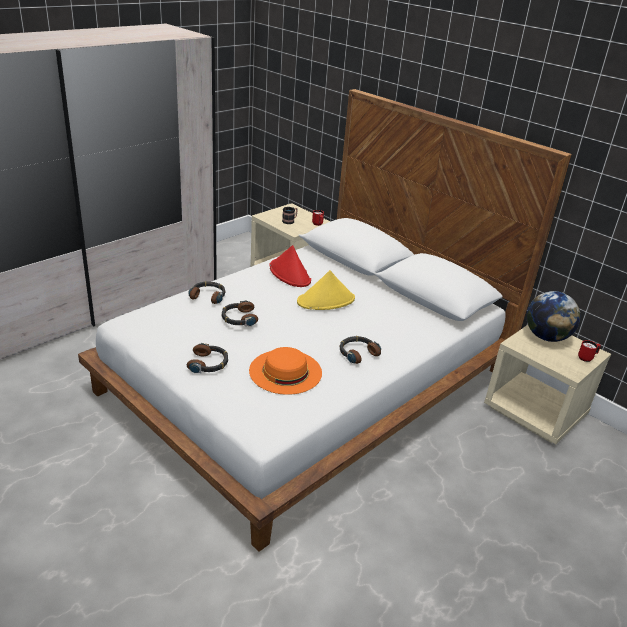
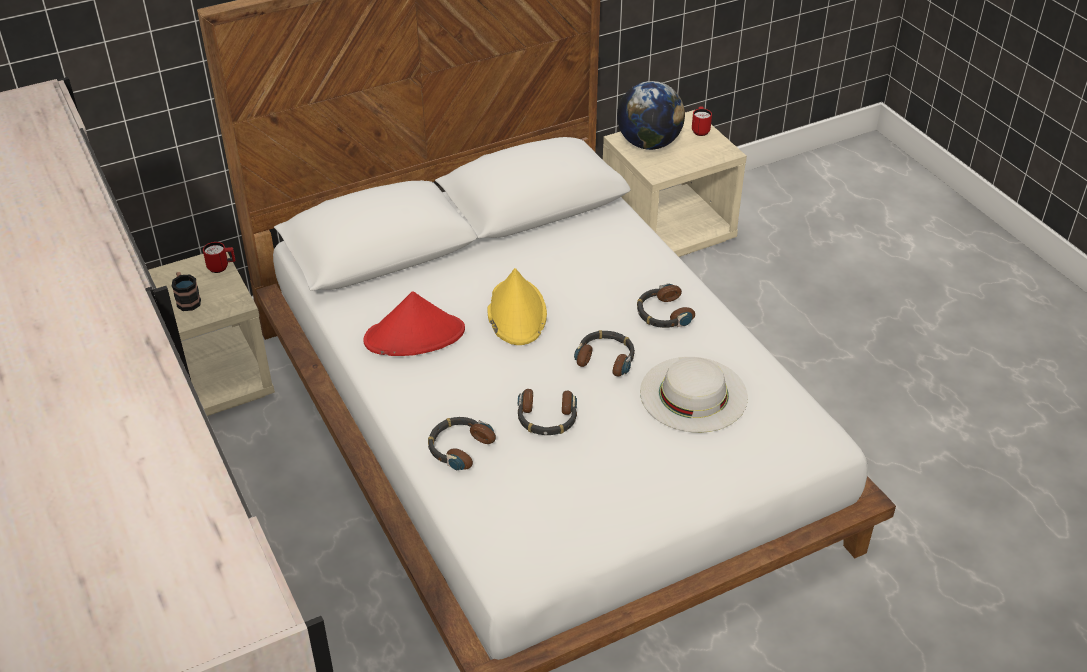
camera: 70 degrees left, 10 degrees up
headphones [187,343,228,373] -> headphones moved to [574,330,635,376]
orange hat [249,347,322,395] -> white hat [640,357,748,433]

